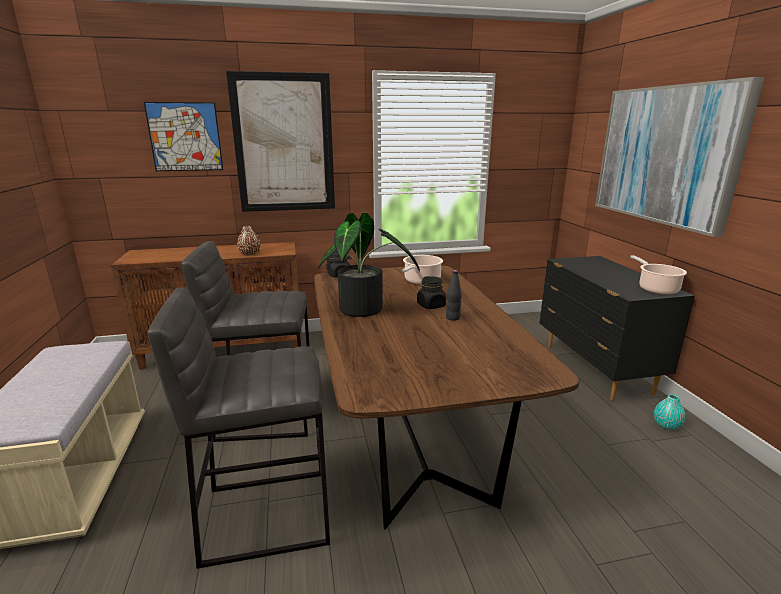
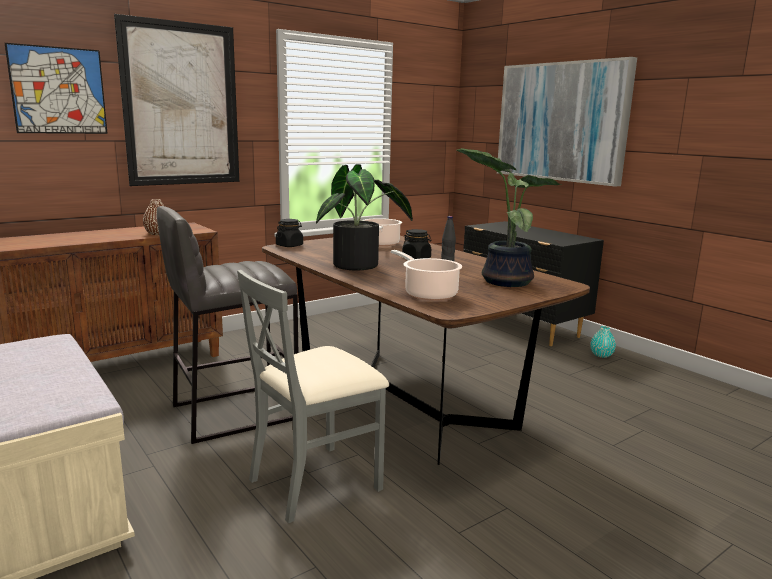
camera: 25 degrees left, 5 degrees down
grey stool [148,287,330,569] -> grey chair [237,270,389,523]
cooking pot [630,255,687,295] -> cooking pot moved to [391,250,462,301]
none -> potted plant [456,148,561,287]

